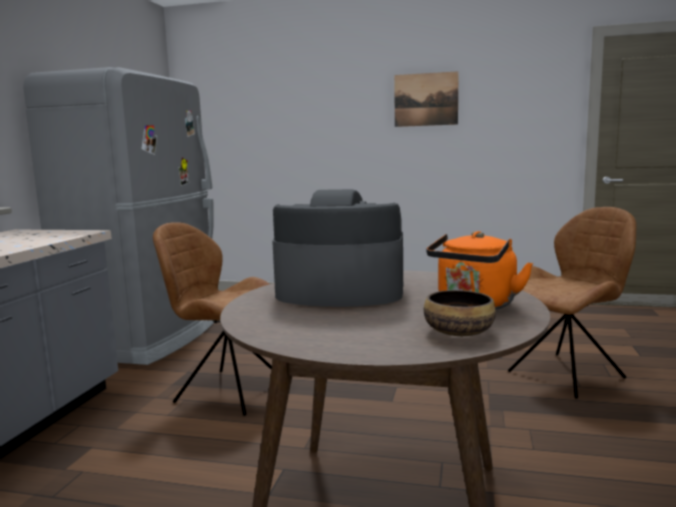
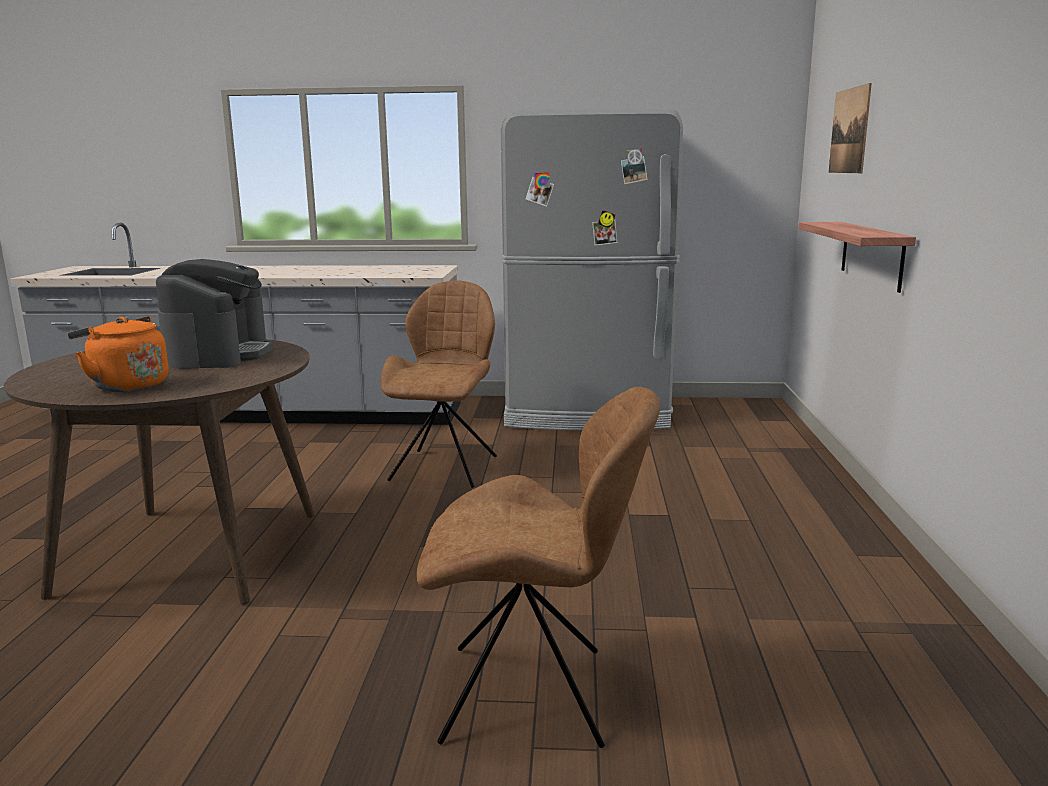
camera: 80 degrees right, 5 degrees up
picture [394,71,459,127] -> picture moved to [829,83,872,173]
bowl [424,290,496,336] -> none
brown chair [508,207,637,399] -> brown chair turned 45 degrees counterclockwise [417,387,660,748]
none -> shelf [799,222,916,293]

